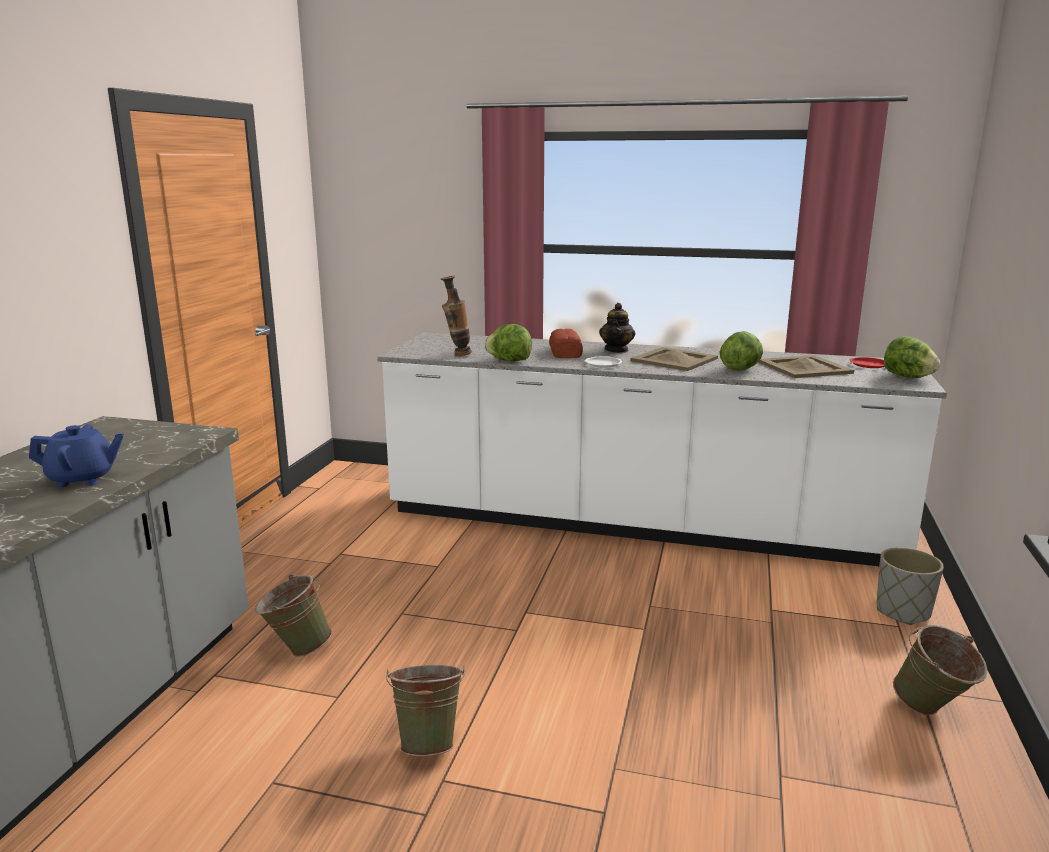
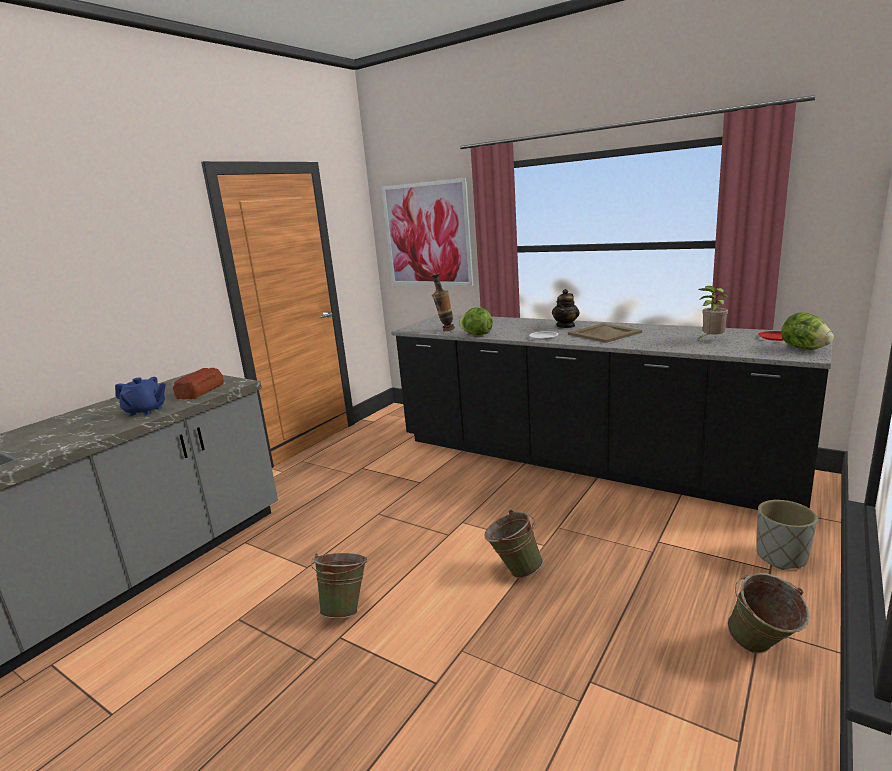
camera: 20 degrees right, 0 degrees up
green bucket [255,574,332,657] -> green bucket moved to [484,510,543,578]
white counter [377,333,947,566] -> black counter [391,315,832,510]
bread [549,329,583,358] -> bread moved to [173,368,224,399]
lettuce [719,331,763,371] -> none
beige tray [758,355,854,378] -> potted plant [698,286,729,339]
none -> picture [382,178,473,286]

